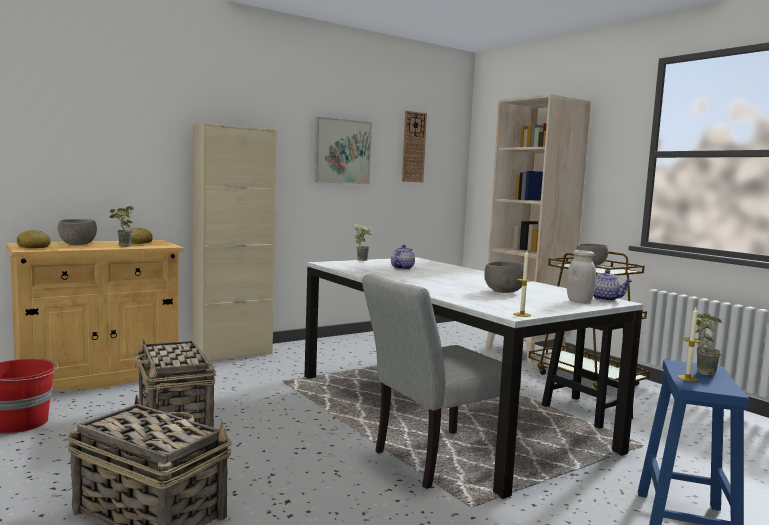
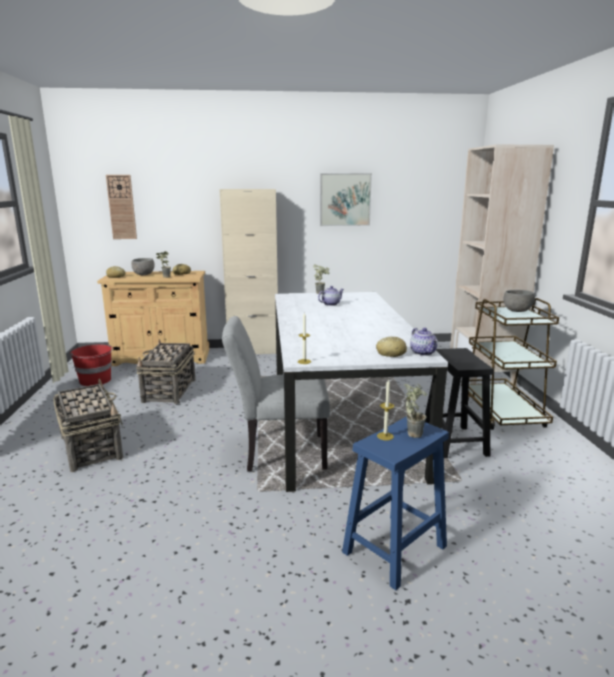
camera: 30 degrees right, 10 degrees up
wall clock [402,111,427,182] -> wall clock moved to [106,175,137,239]
grey bowl [484,262,524,293] -> none
white jar [567,250,596,303] -> bread [376,336,407,357]

